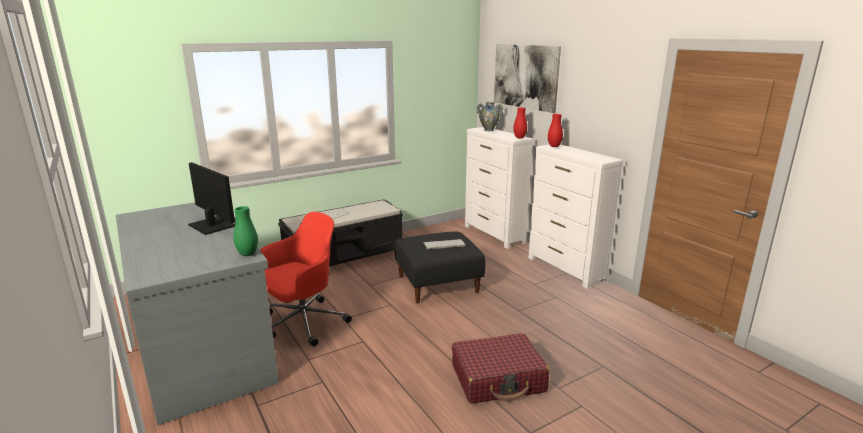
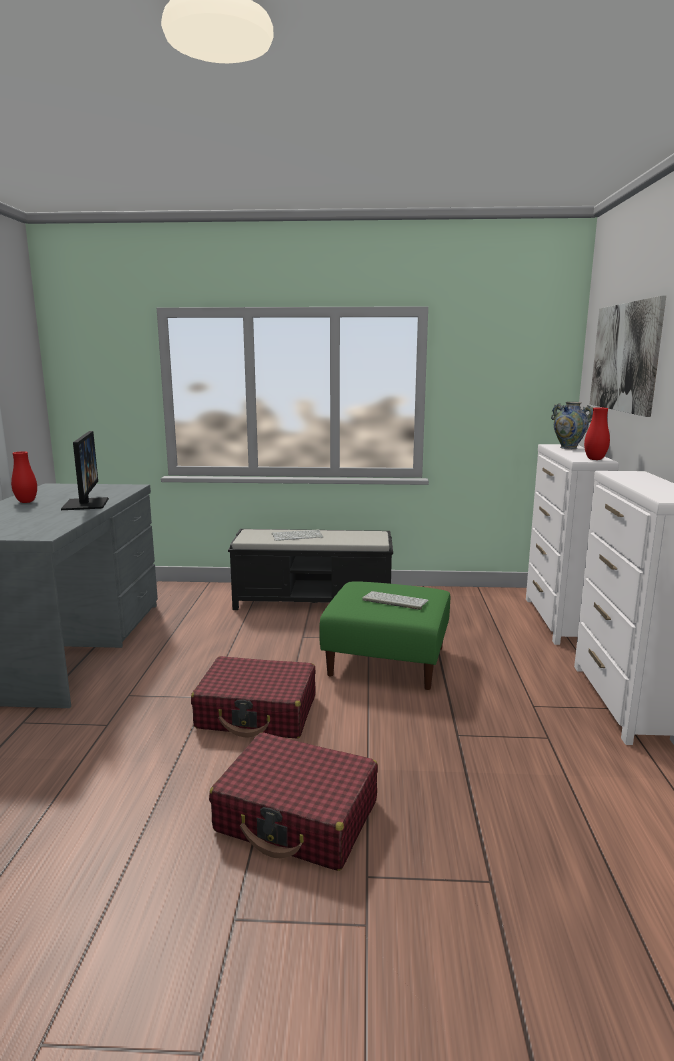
camera: 35 degrees right, 5 degrees down
green vase [233,206,258,256] -> none
red office chair [260,212,352,347] -> none
black ottoman [394,231,486,304] -> green ottoman [319,581,450,690]
red vase [548,114,563,147] -> red vase moved to [11,451,37,503]
none -> red suitcase [191,656,316,738]

